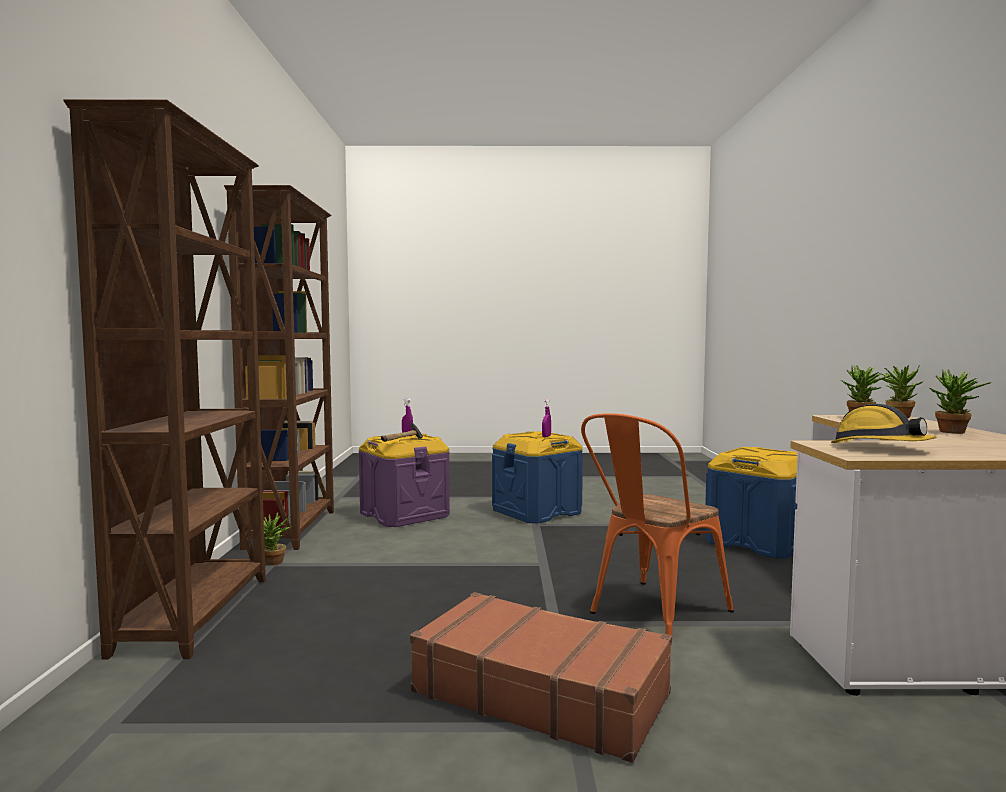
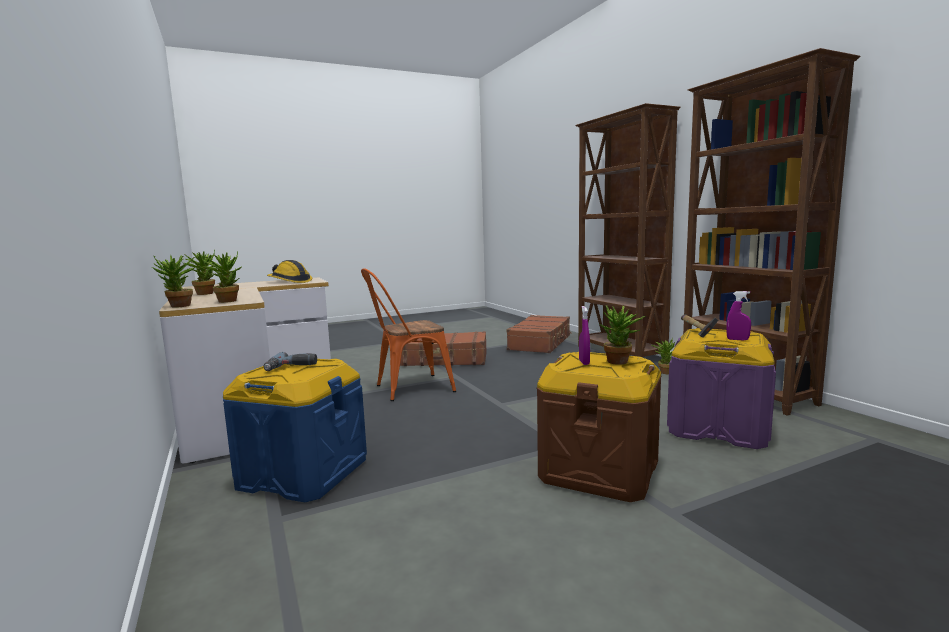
camera: 155 degrees right, 5 degrees up
blue storage box [492,431,583,523] -> brown storage box [537,352,661,502]
orange chair [581,413,734,636] -> orange chair turned 135 degrees counterclockwise [361,268,456,401]
none -> power drill [263,352,317,371]
none -> brown suitcase [506,315,572,353]
none -> potted plant [600,305,646,365]

